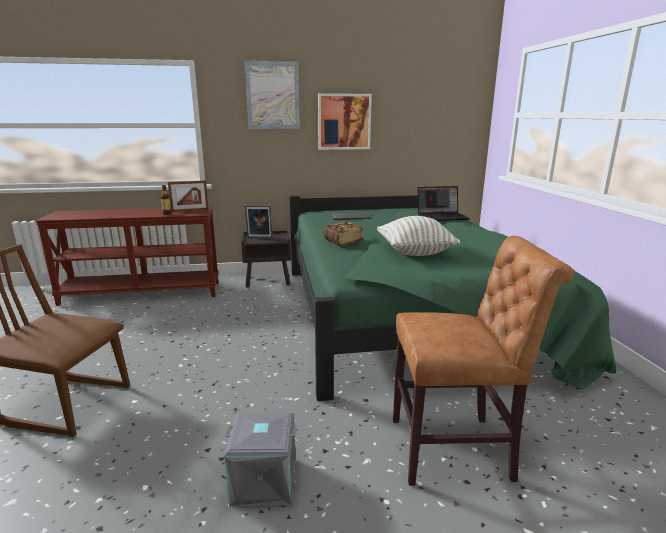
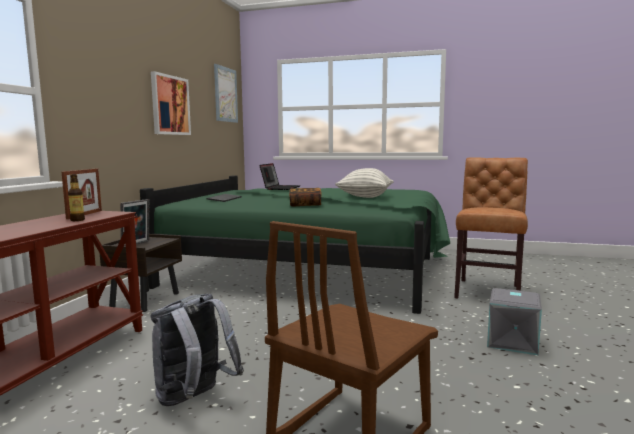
camera: 65 degrees left, 10 degrees down
picture [244,61,300,129] -> picture moved to [214,64,238,123]
none -> grey backpack [151,294,244,406]

